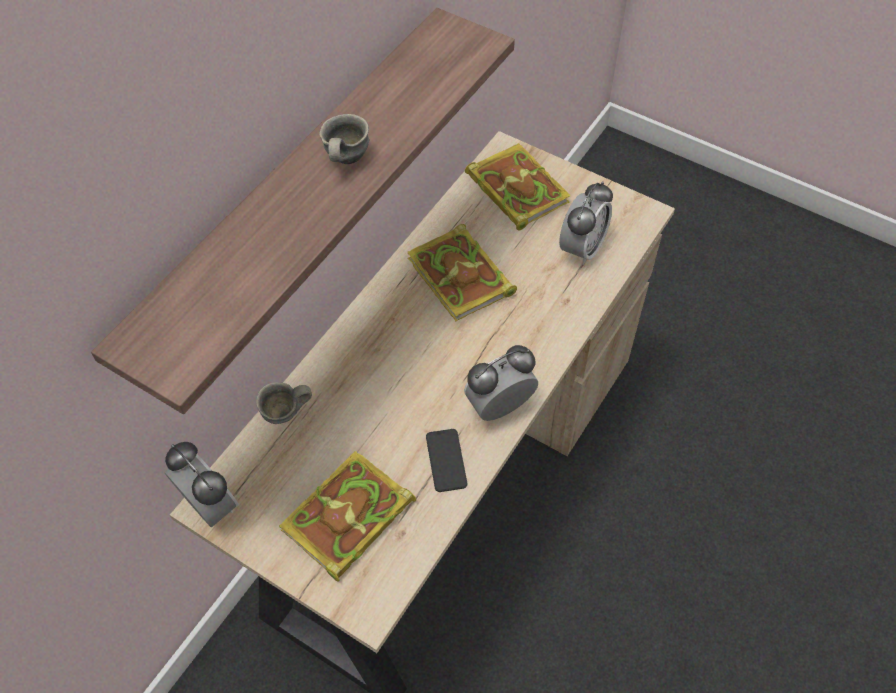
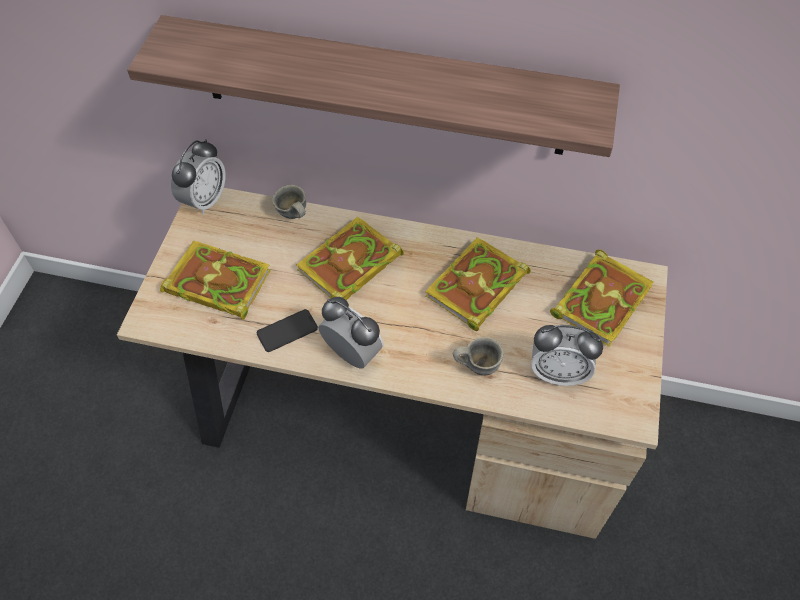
camera: 70 degrees right, 0 degrees up
grey mug [319,114,369,164] -> grey mug moved to [453,337,503,376]
none -> book [296,217,404,300]

